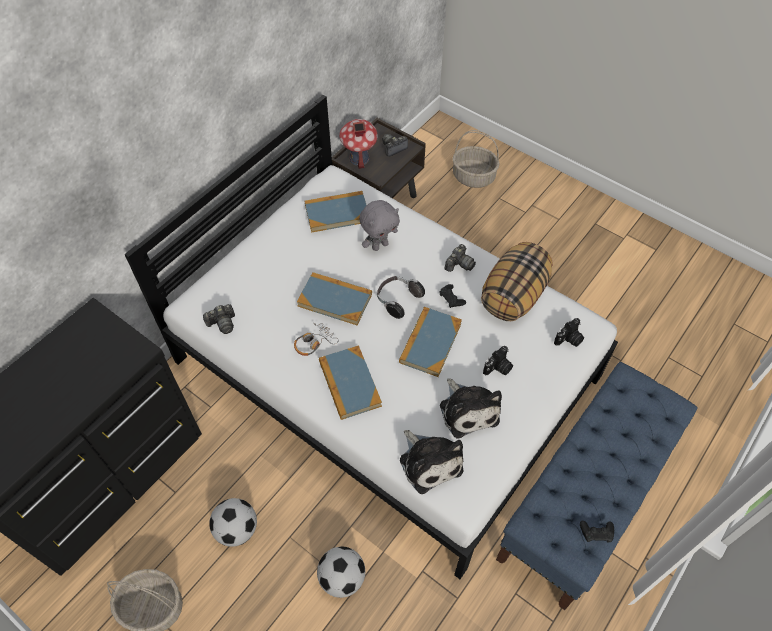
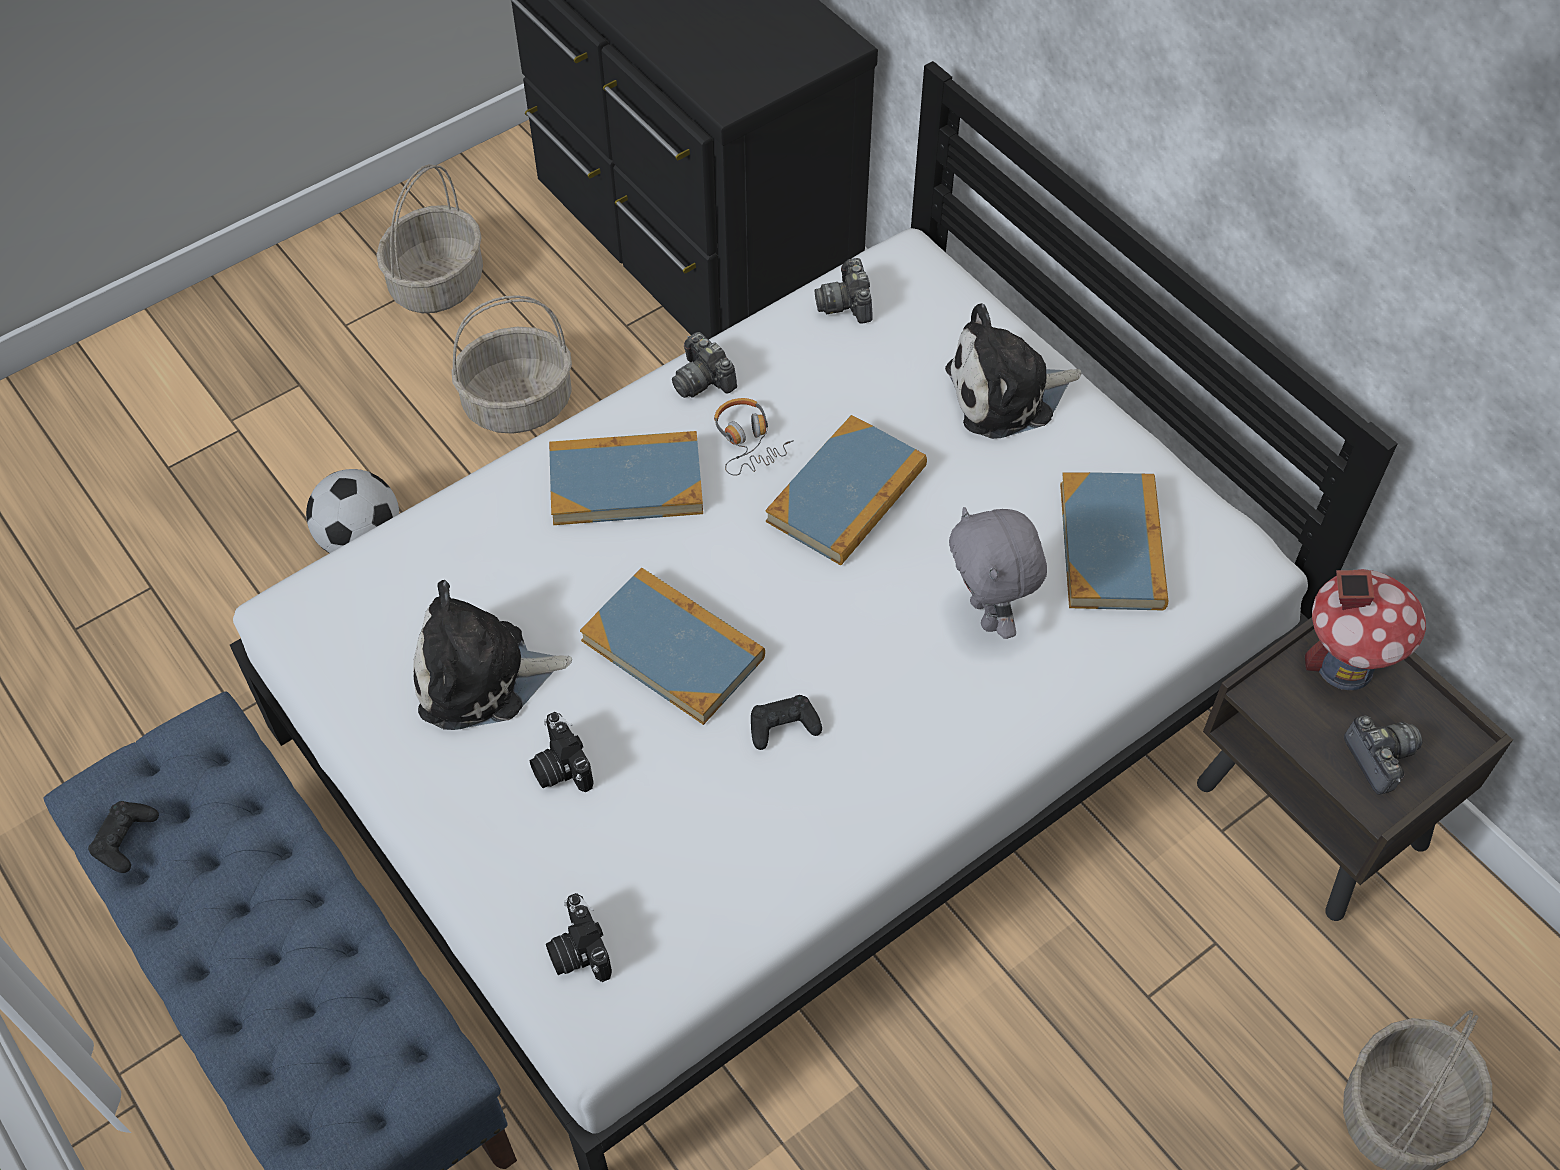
camera: 105 degrees right, 0 degrees up
football [209,498,257,547] -> basket [452,295,572,434]
headphones [377,276,425,319] -> none
plush toy [400,430,463,494] -> plush toy moved to [945,303,1081,439]
camera [444,244,476,272] -> camera moved to [672,332,737,398]
pillow [481,242,553,321] -> none

